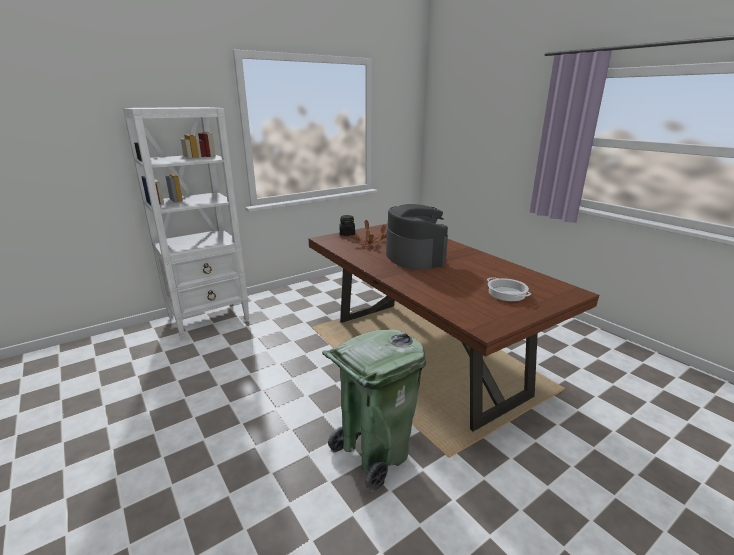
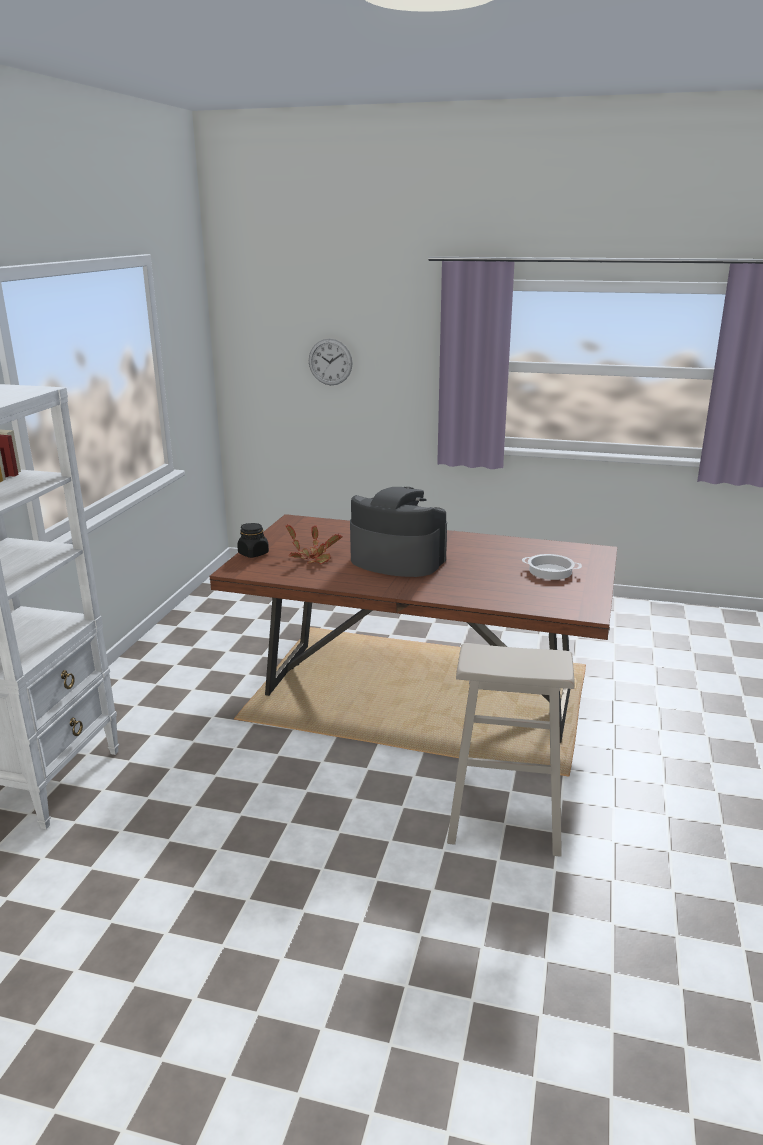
camera: 40 degrees left, 0 degrees up
green trash can [322,329,426,492] -> beige stool [447,643,575,857]
none -> wall clock [309,339,352,385]

